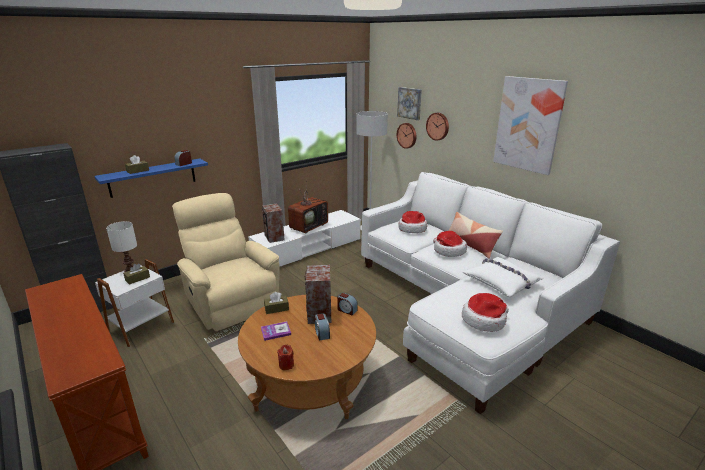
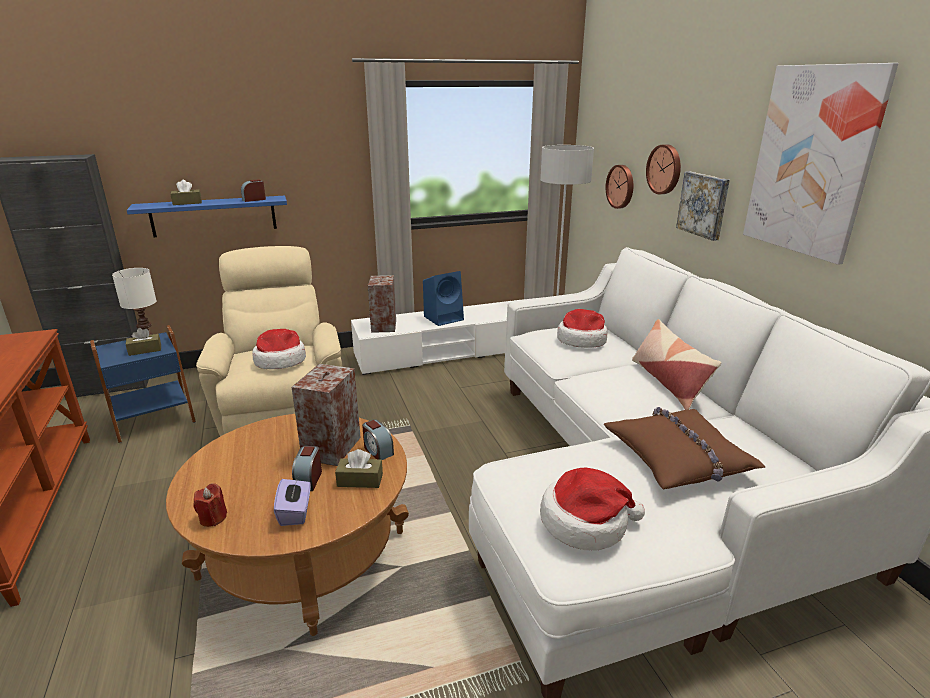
camera: 20 degrees right, 0 degrees up
white side table [95,259,174,348] -> blue side table [90,325,196,443]
book [261,321,291,341] -> none
brown tissue box [264,292,289,314] -> brown tissue box moved to [335,449,383,488]
television [288,183,328,234] -> blue speaker [423,271,464,326]
picture [397,87,422,120] -> picture moved to [676,172,730,241]
hat [433,231,467,257] -> hat moved to [252,329,306,369]
white pillow [463,257,544,297] -> brown pillow [604,407,765,489]
none -> purple tissue box [274,478,311,526]

